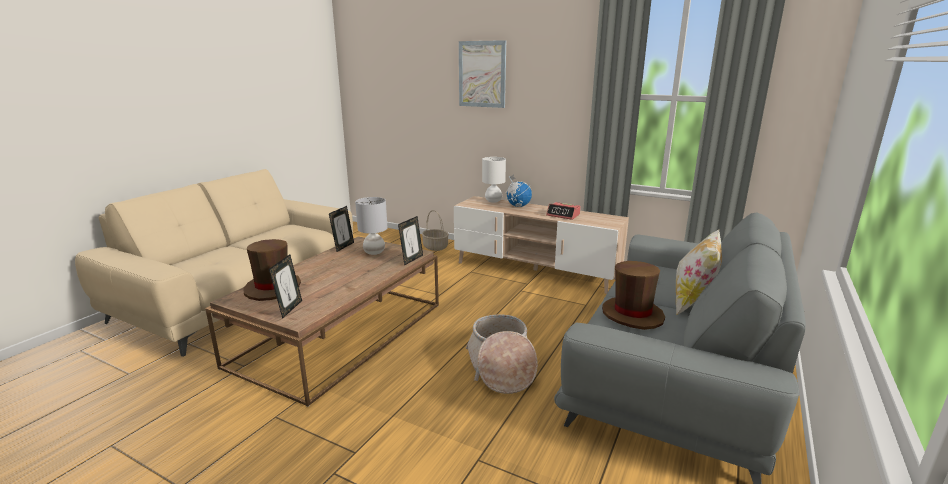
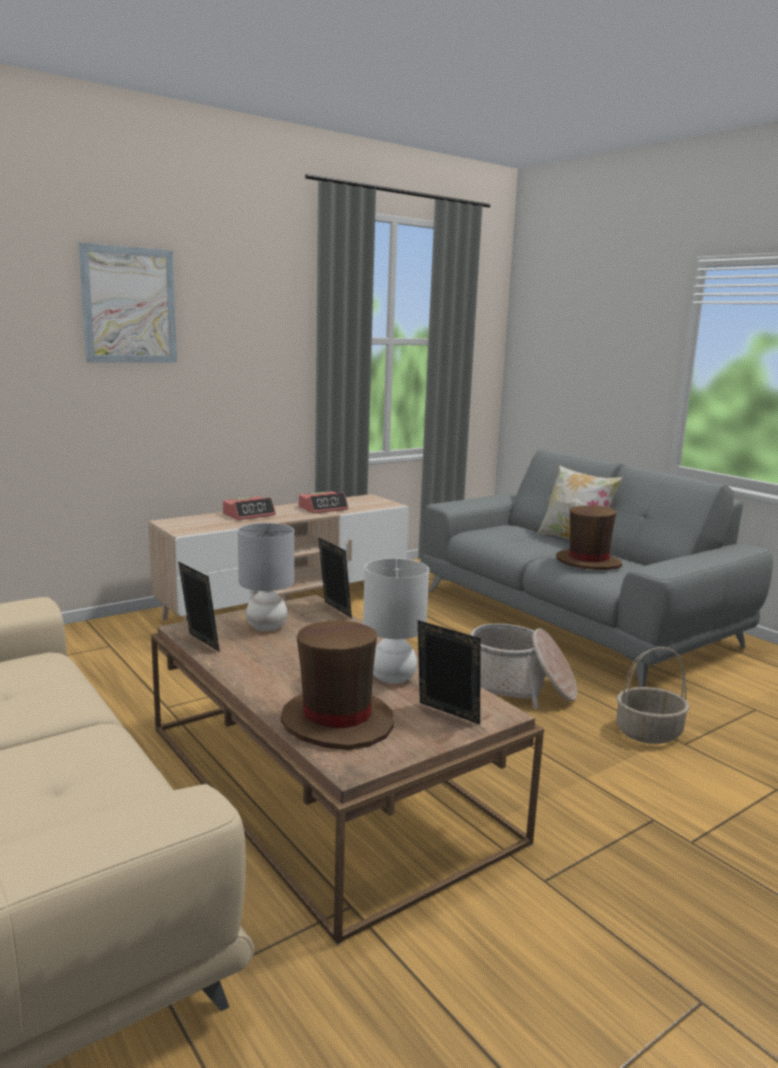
camera: 65 degrees left, 5 degrees down
basket [422,210,449,251] -> basket moved to [617,647,690,744]
white table lamp [482,157,506,203] -> white table lamp moved to [363,558,429,684]
globe [506,175,532,207] -> alarm clock [223,496,276,520]

